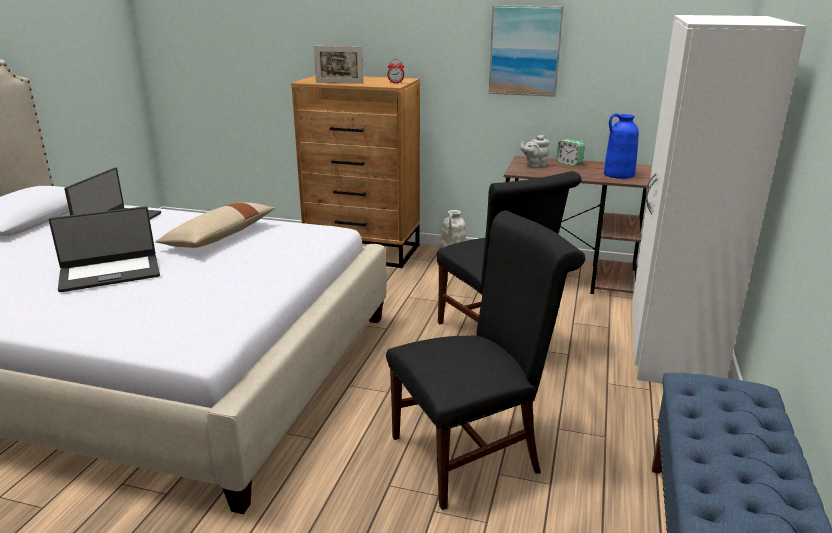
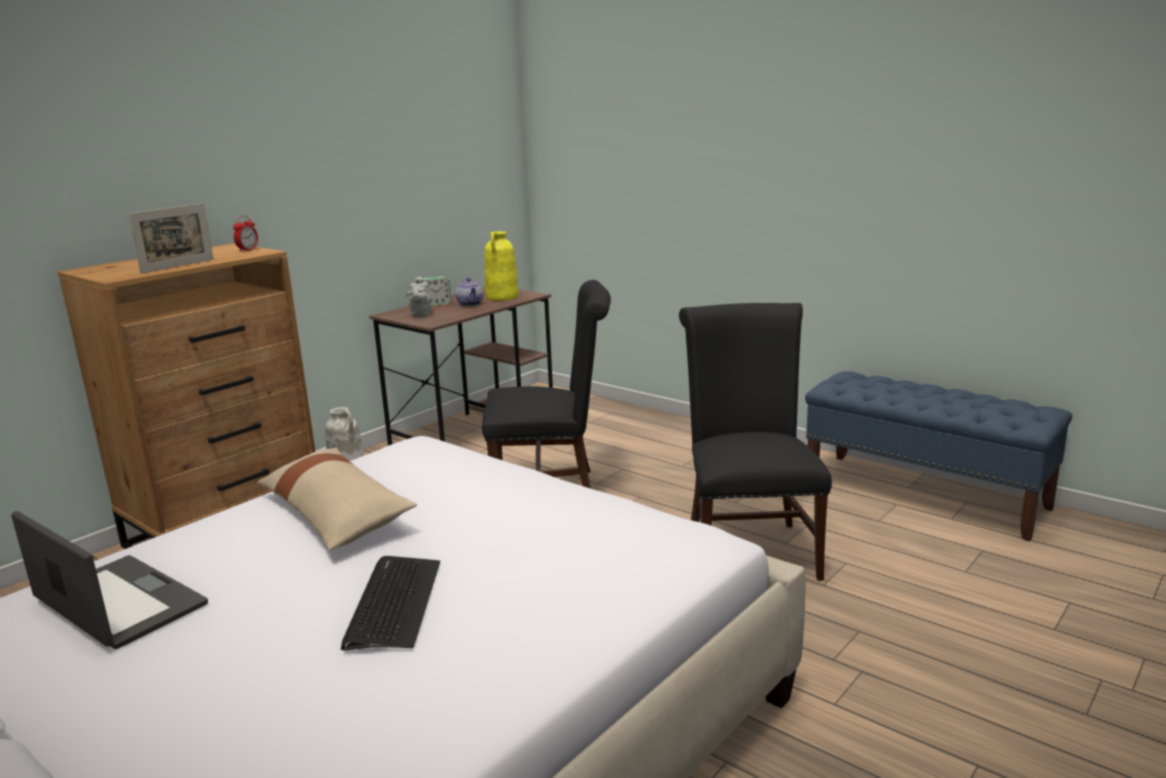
camera: 65 degrees left, 5 degrees down
laptop [49,206,160,292] -> keyboard [341,556,440,651]
picture [489,5,564,97] -> none
blue vase [604,113,639,179] -> yellow vase [484,231,519,301]
white wardrobe [632,15,807,384] -> none
none -> teapot [456,278,484,306]

